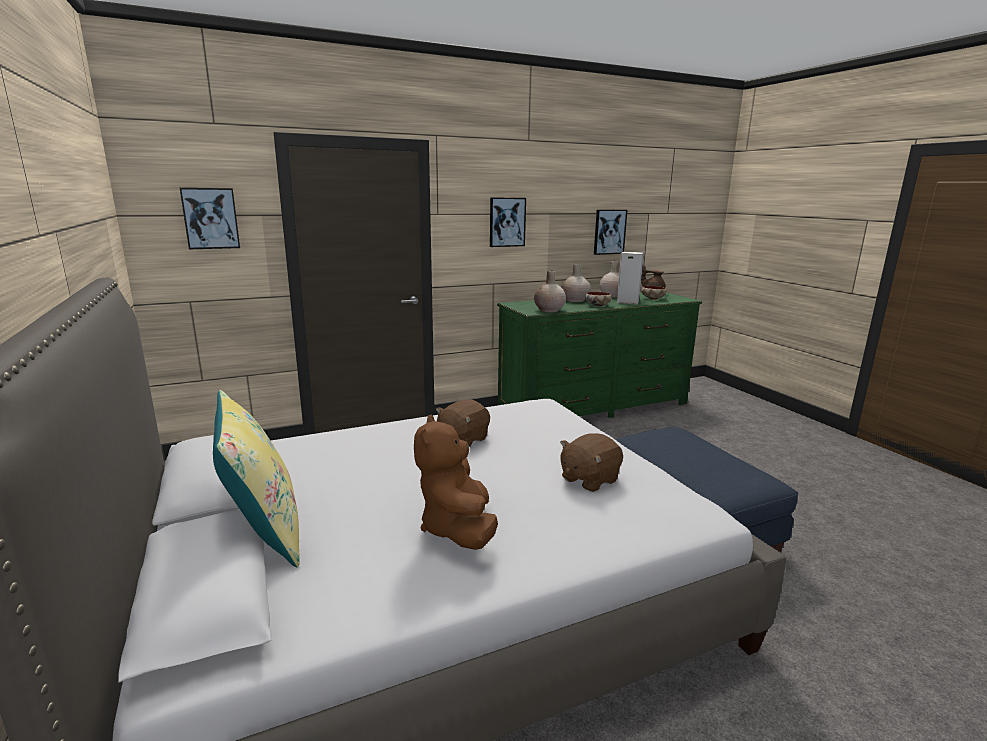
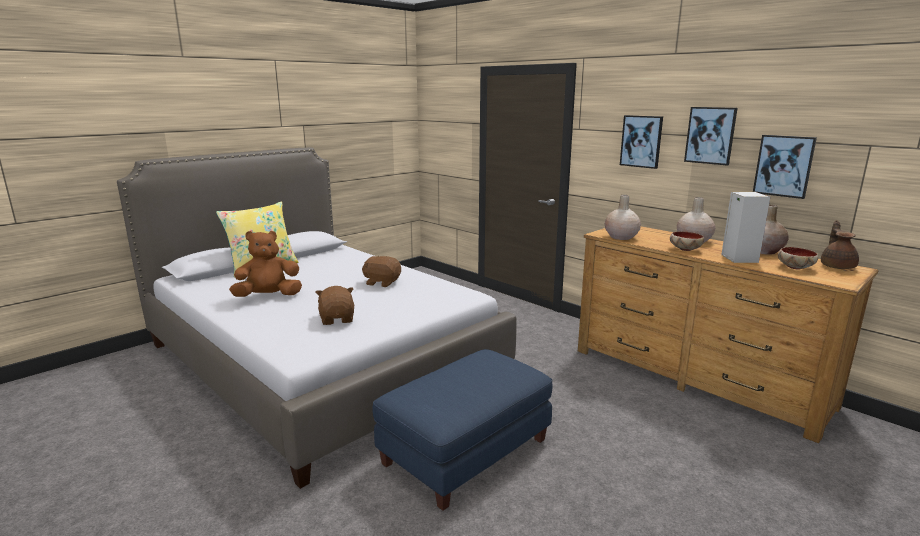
camera: 70 degrees right, 0 degrees up
picture [180,188,240,249] -> picture moved to [684,107,738,165]
green dresser [497,292,702,418] -> brown dresser [578,226,879,443]
brown plush toy [560,433,623,492] -> brown plush toy turned 45 degrees clockwise [316,286,354,325]

